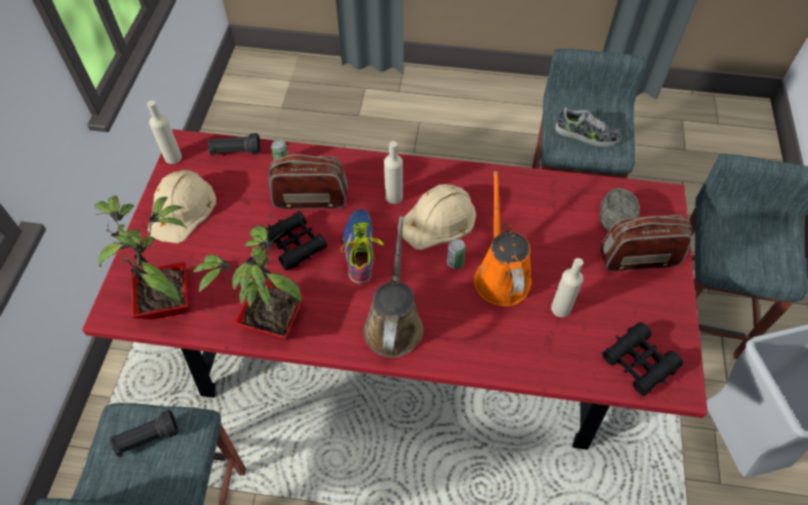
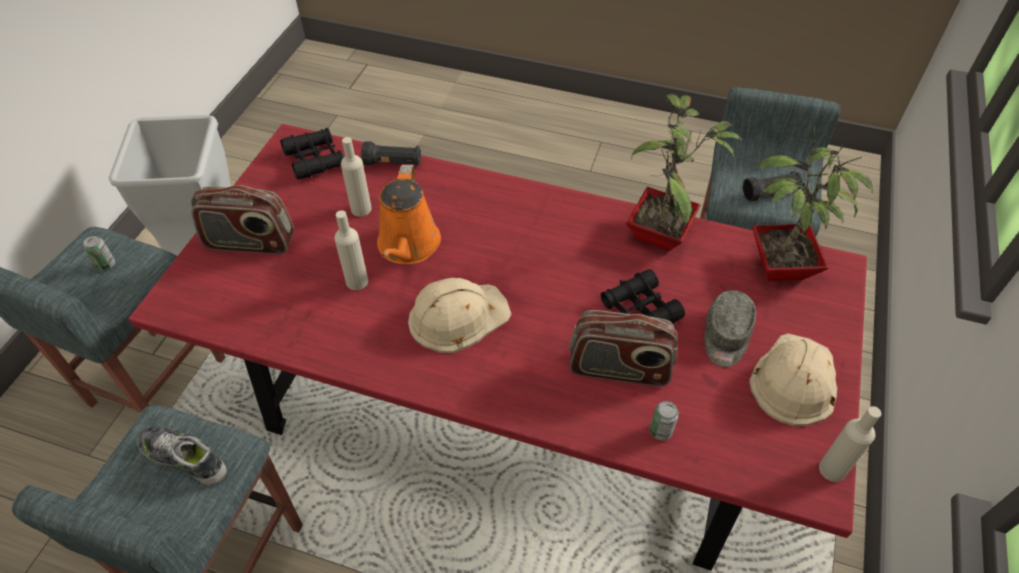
camera: 170 degrees left, 5 degrees down
black flashlight [208,133,260,156] -> black flashlight moved to [361,141,421,166]
shoe [341,209,384,284] -> none
brown watering can [363,216,424,358] -> none
beige bottle [384,141,403,204] -> beige bottle moved to [334,210,368,290]
can [447,239,466,269] -> can moved to [83,236,115,271]
grey cap [600,188,640,231] -> grey cap moved to [704,290,756,367]

